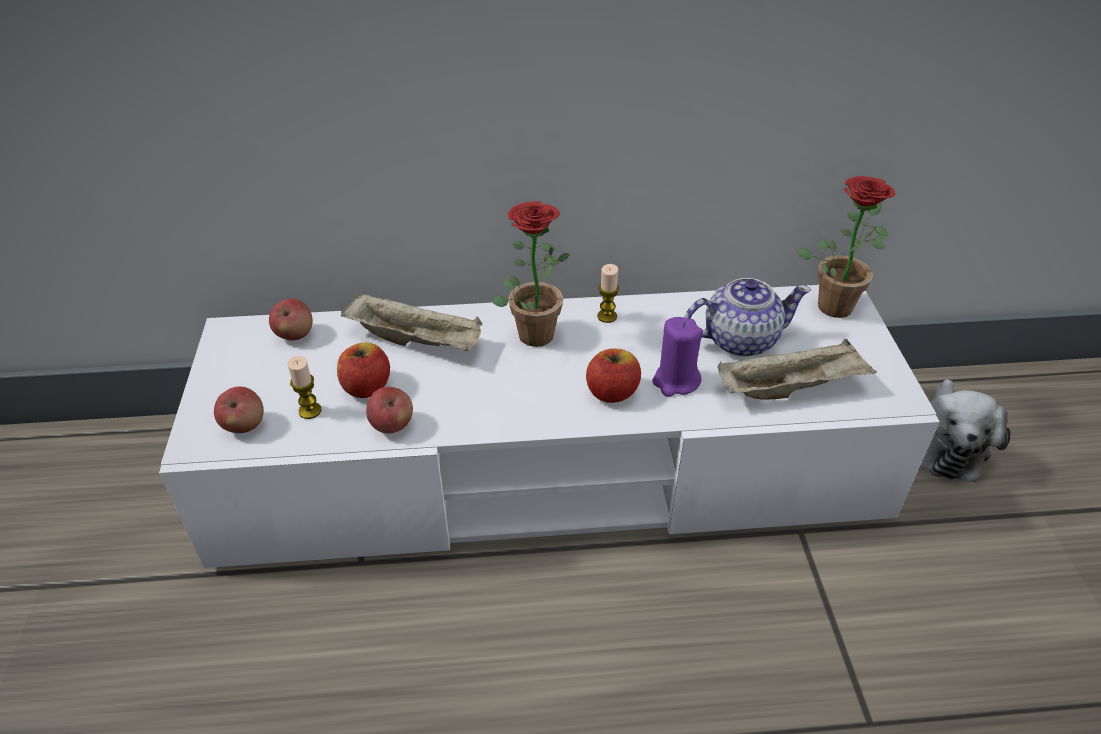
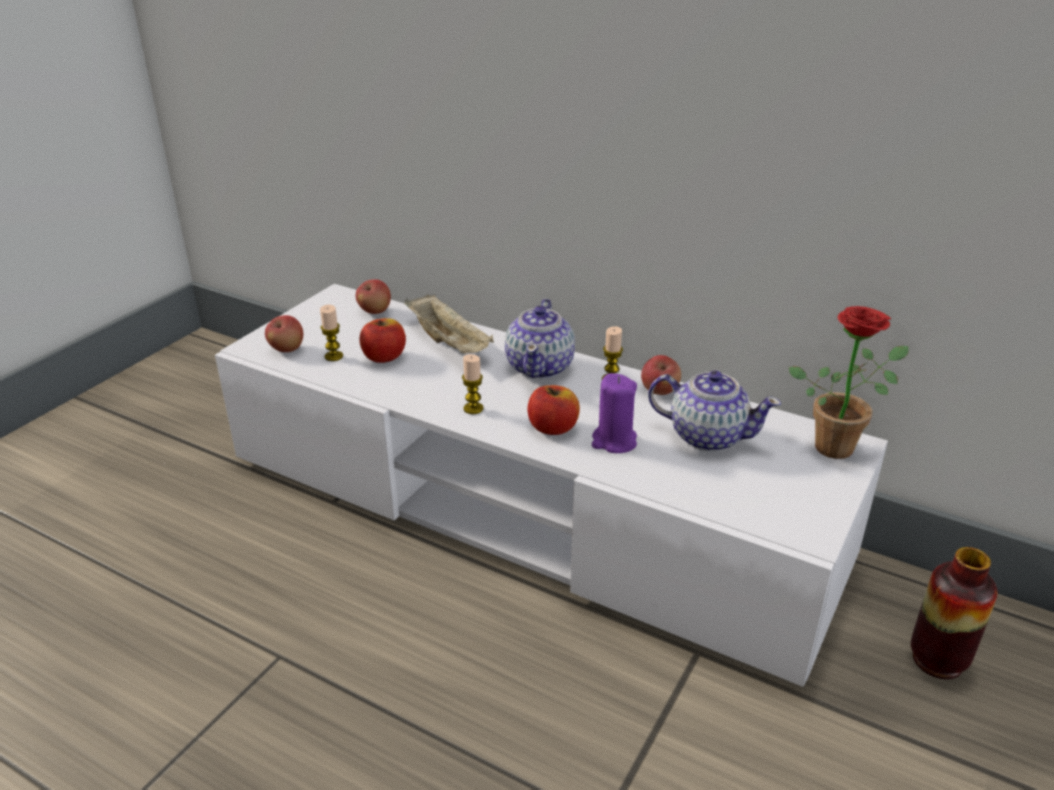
camera: 35 degrees right, 10 degrees down
apple [366,387,413,434] -> apple moved to [641,355,681,395]
potted plant [493,201,570,347] -> teapot [505,299,575,379]
beige tray [718,339,877,400] -> none
plush toy [920,379,1011,483] -> vase [911,547,998,679]
none -> candle [462,354,484,414]

